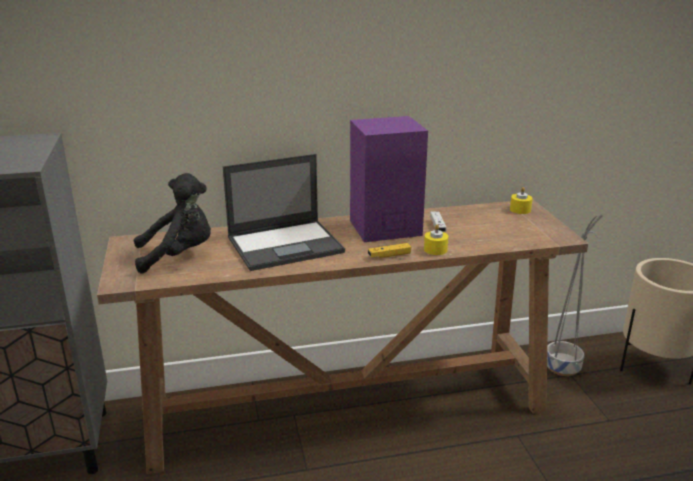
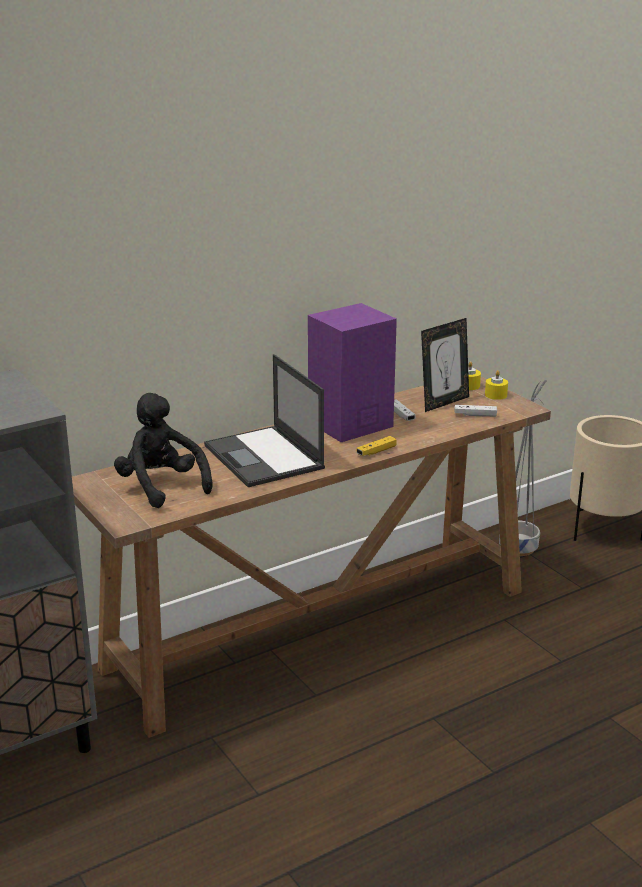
camera: 20 degrees left, 0 degrees up
black plush toy [134,173,211,274] -> black plush toy turned 90 degrees counterclockwise [114,393,213,508]
laptop [223,154,345,271] -> laptop turned 105 degrees clockwise [204,354,325,487]
yellow candle [424,224,448,255] -> yellow candle moved to [485,370,508,400]
none -> picture frame [421,318,469,412]
none -> white game controller [455,405,497,417]

